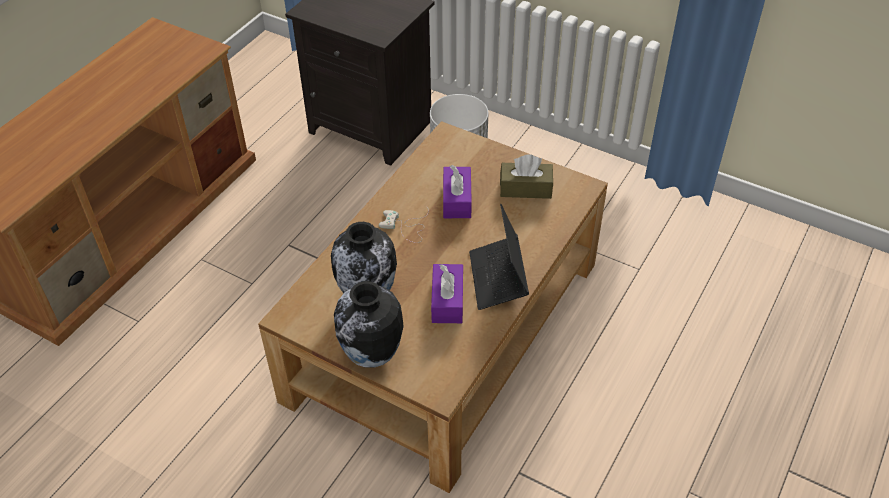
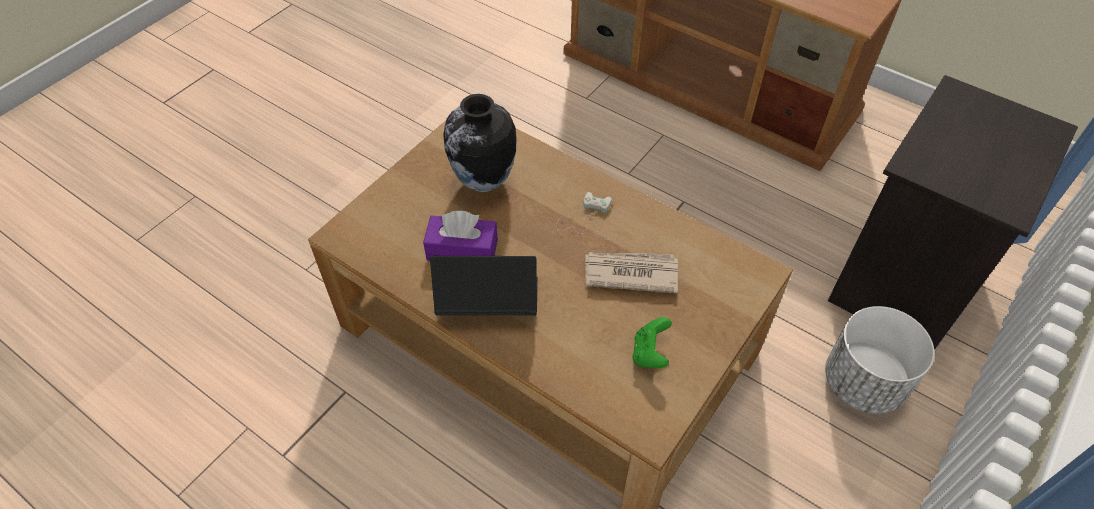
camera: 95 degrees right, 5 degrees up
vase [334,281,404,368] -> none
purple tissue box [443,165,472,218] -> newspaper [585,252,678,293]
brown tissue box [500,154,553,199] -> green game controller [633,317,672,368]

